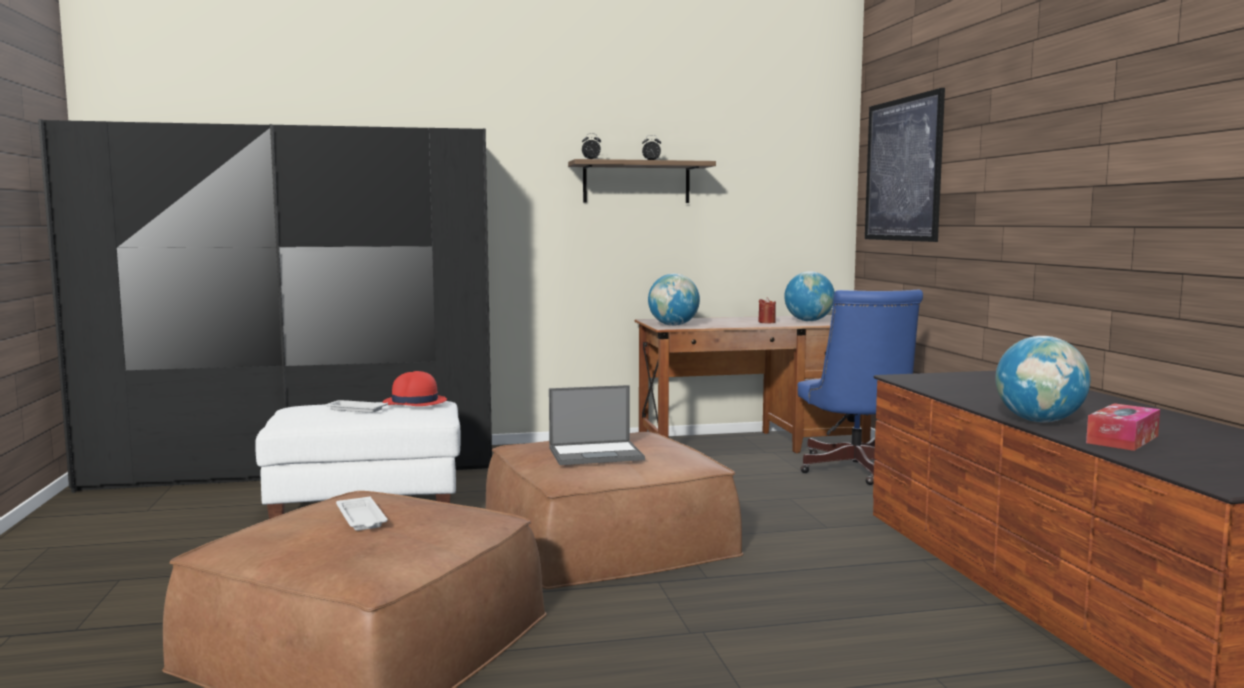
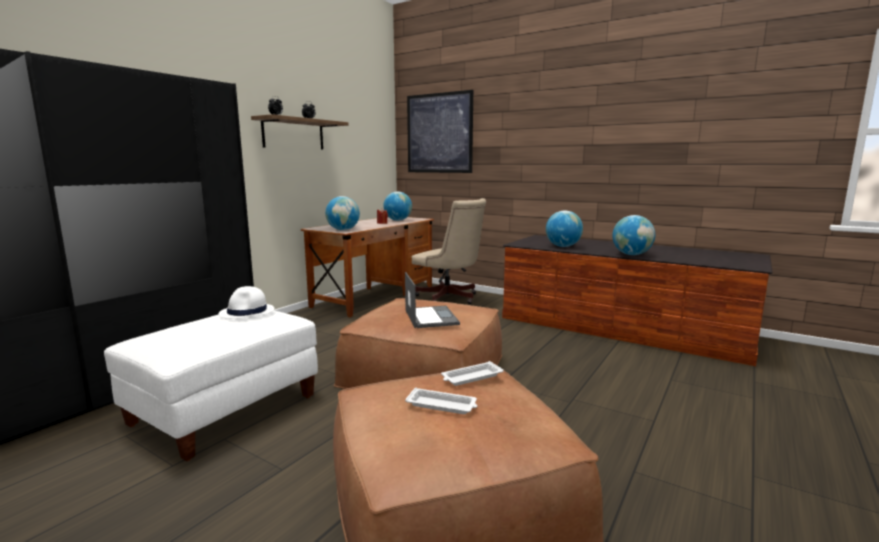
camera: 45 degrees left, 5 degrees up
white tray [325,400,388,413] -> white tray moved to [441,361,504,386]
red hat [383,371,447,406] -> white hat [219,286,275,319]
laptop [549,385,645,465] -> laptop turned 45 degrees counterclockwise [405,272,460,328]
blue office chair [798,290,923,485] -> beige office chair [412,198,486,304]
tissue box [1086,403,1160,451] -> none
none -> globe [546,211,583,247]

